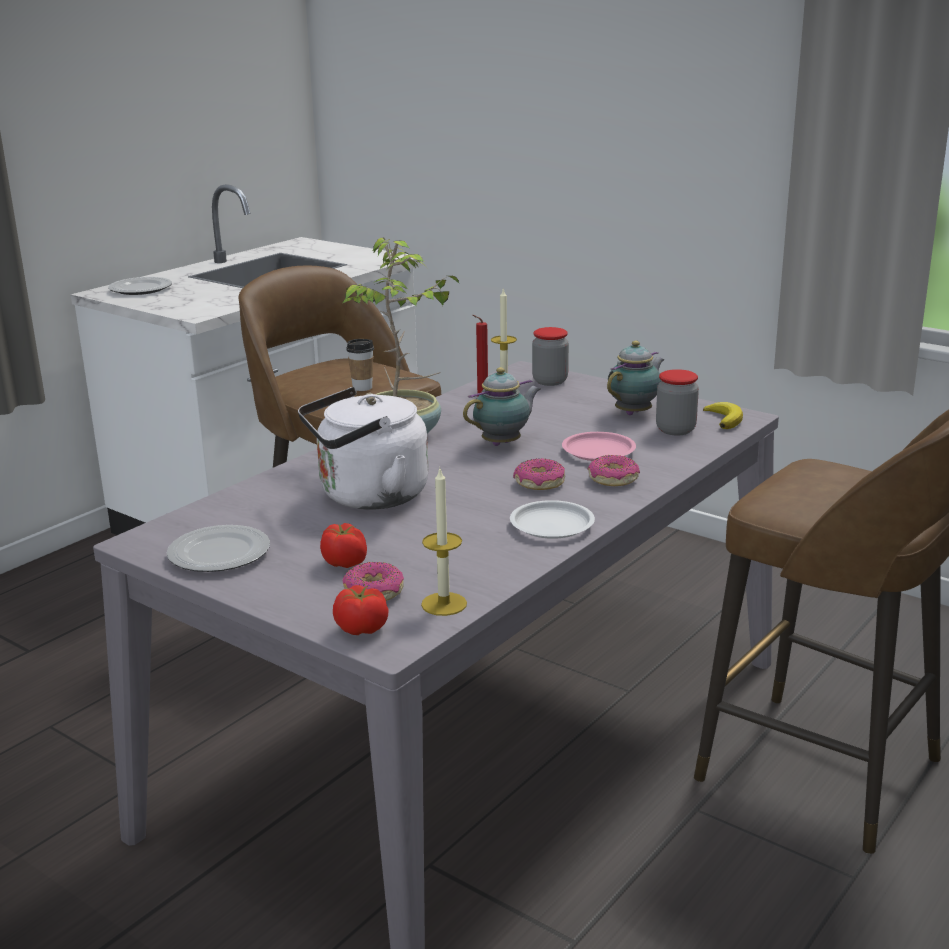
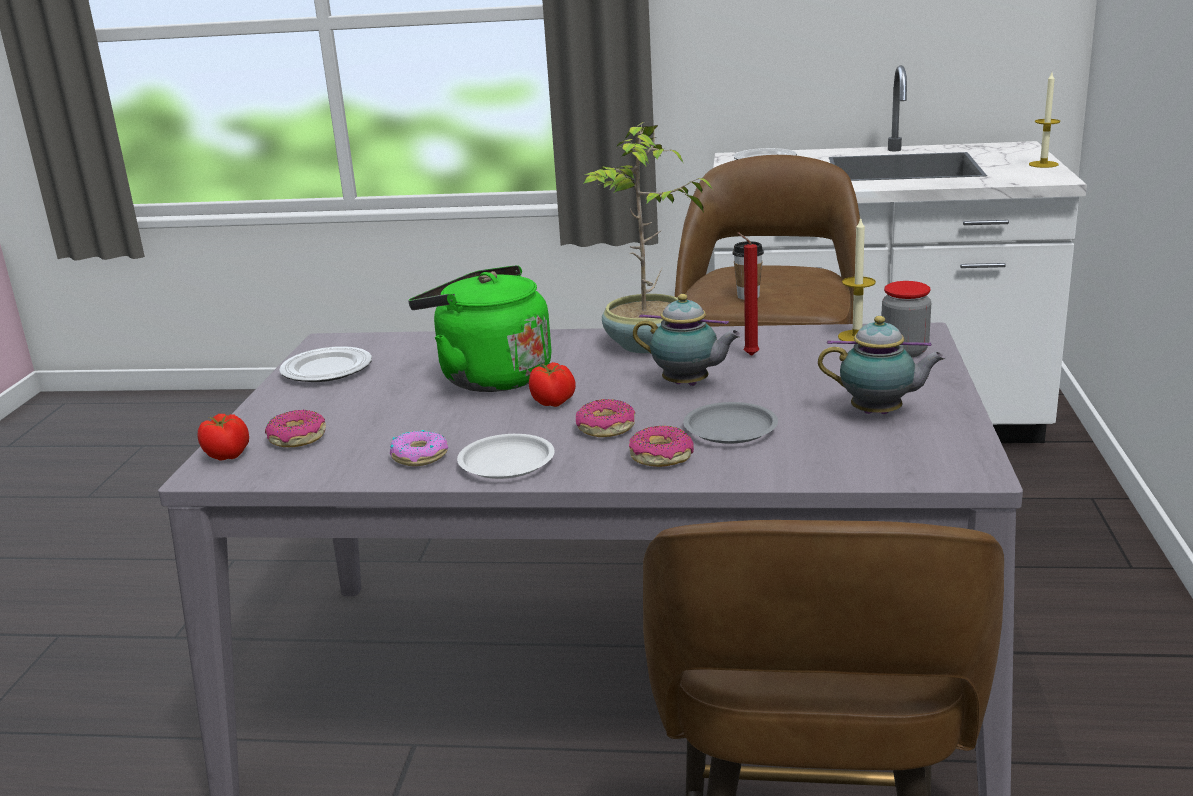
camera: 60 degrees right, 0 degrees up
white kettle [298,387,428,510] -> green kettle [408,265,552,392]
tomato [320,523,367,568] -> tomato moved to [529,362,576,407]
candle [421,469,467,616] -> candle moved to [1029,73,1060,168]
pink plate [562,432,636,461] -> grey plate [683,402,778,444]
jar [656,369,699,435] -> none
banana [703,402,743,429] -> none
none -> donut [390,430,448,466]

